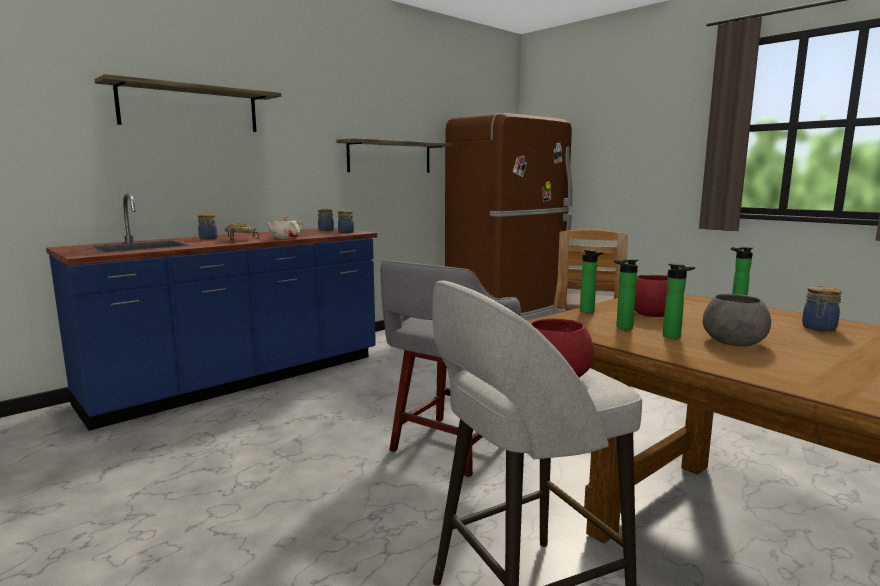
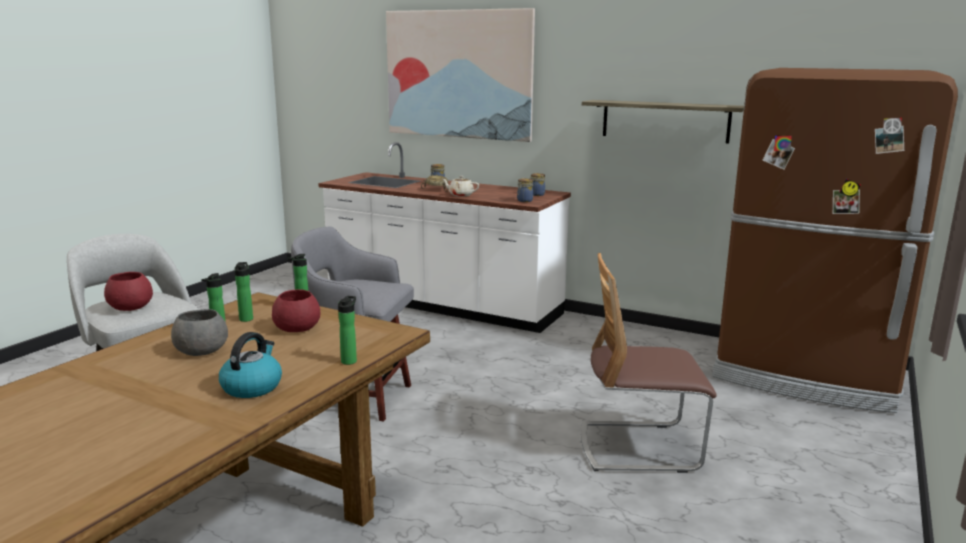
camera: 70 degrees right, 5 degrees up
blue counter [46,193,377,431] -> white counter [318,142,571,333]
shelf [95,74,281,132] -> picture [386,8,535,142]
jar [802,286,842,331] -> kettle [219,332,282,398]

